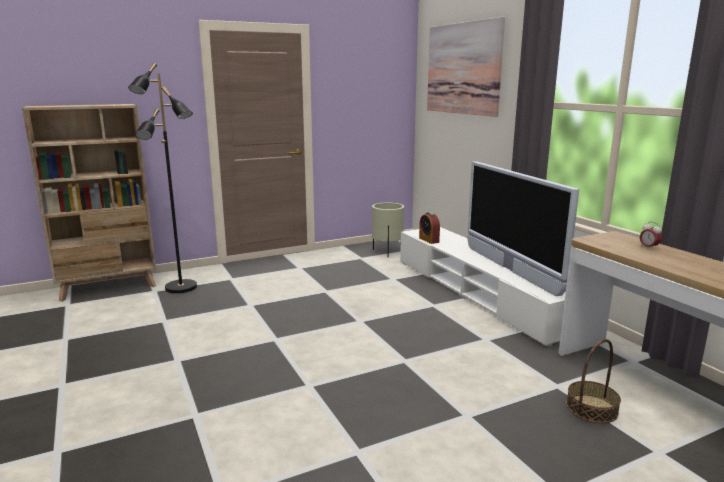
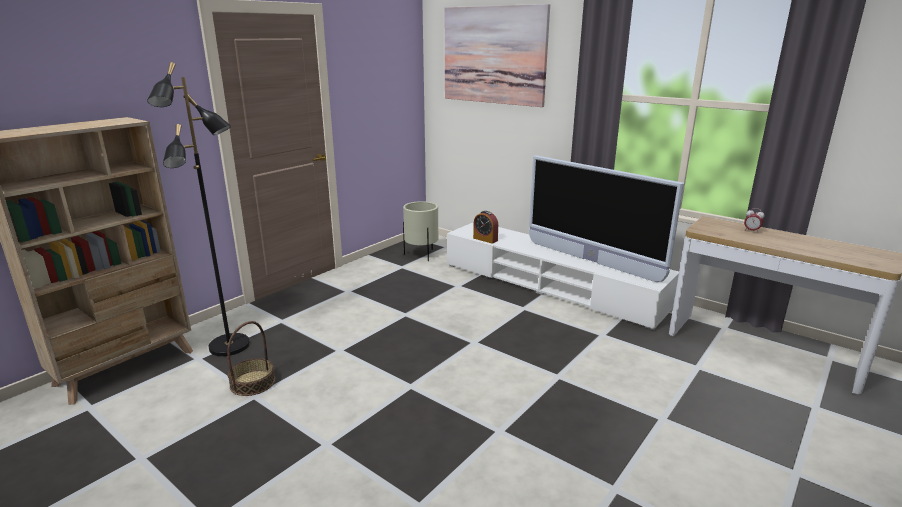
camera: 25 degrees left, 5 degrees up
basket [566,339,621,423] -> basket moved to [227,321,275,396]

